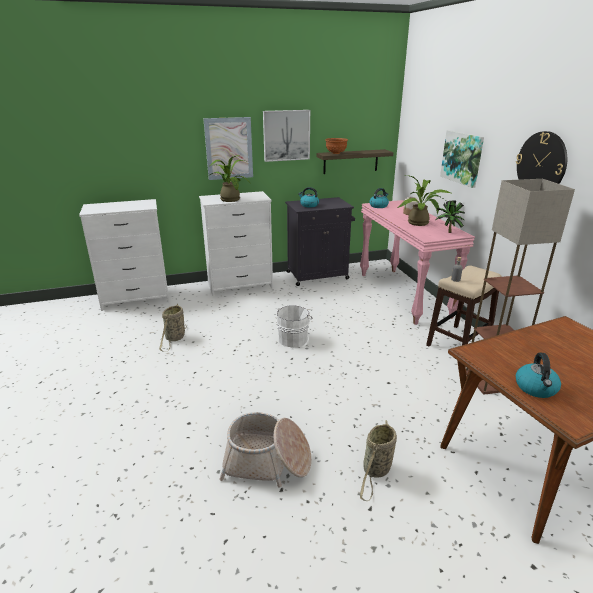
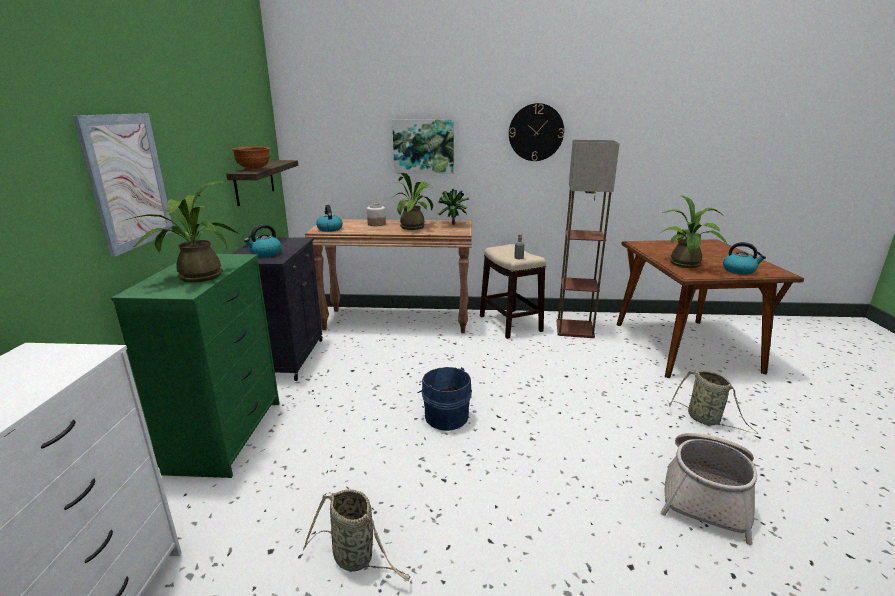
camera: 70 degrees left, 5 degrees down
white dresser [199,191,273,297] -> green dresser [111,254,280,478]
picture [263,110,310,162] -> none
white bucket [276,305,312,348] -> blue bucket [417,367,472,431]
pink console table [360,200,475,325] -> brown console table [305,219,472,333]
none -> potted plant [660,195,727,268]

